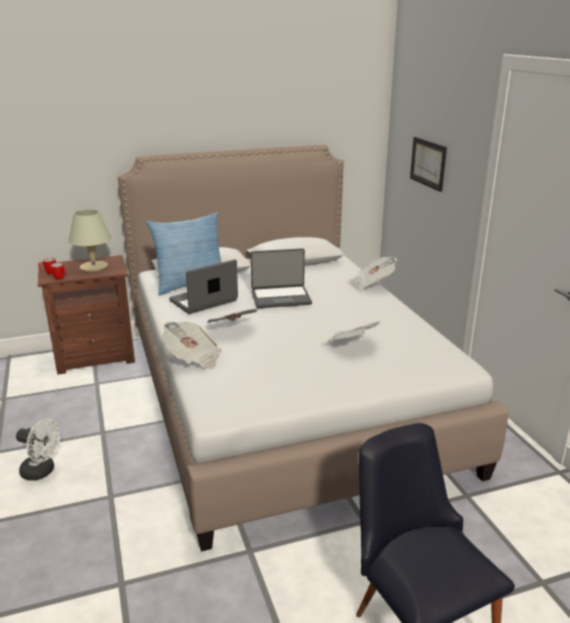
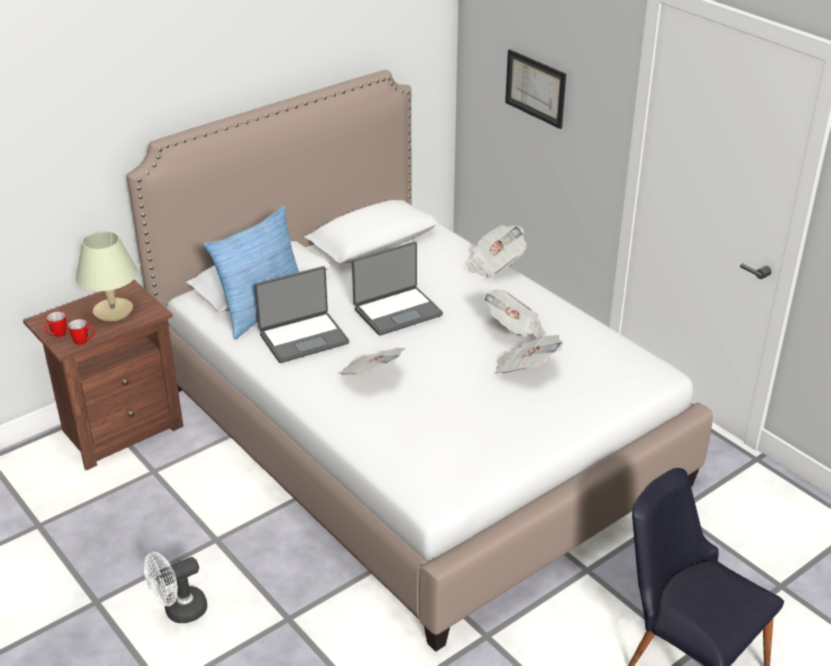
camera: 20 degrees left, 10 degrees up
white fan [16,419,60,480] -> white fan turned 150 degrees clockwise [144,552,207,623]
newspaper [161,321,221,369] -> newspaper moved to [482,290,546,337]
laptop [169,259,238,314] -> laptop turned 150 degrees counterclockwise [254,266,349,363]

